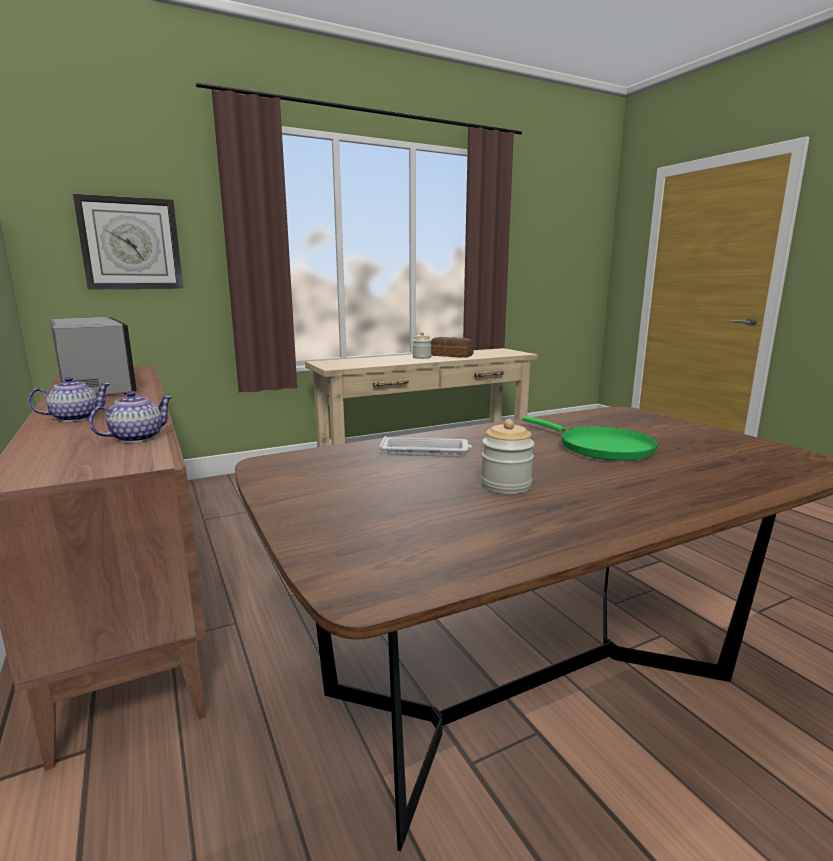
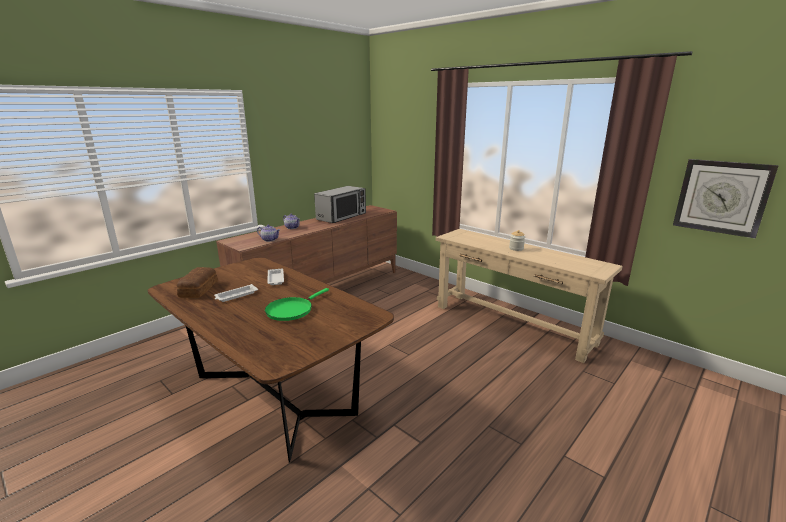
camera: 70 degrees right, 5 degrees up
wall clock [73,194,183,289] -> wall clock moved to [673,159,779,238]
bread [431,337,474,358] -> bread moved to [176,267,218,298]
jar [481,419,534,494] -> white tray [214,284,258,302]

